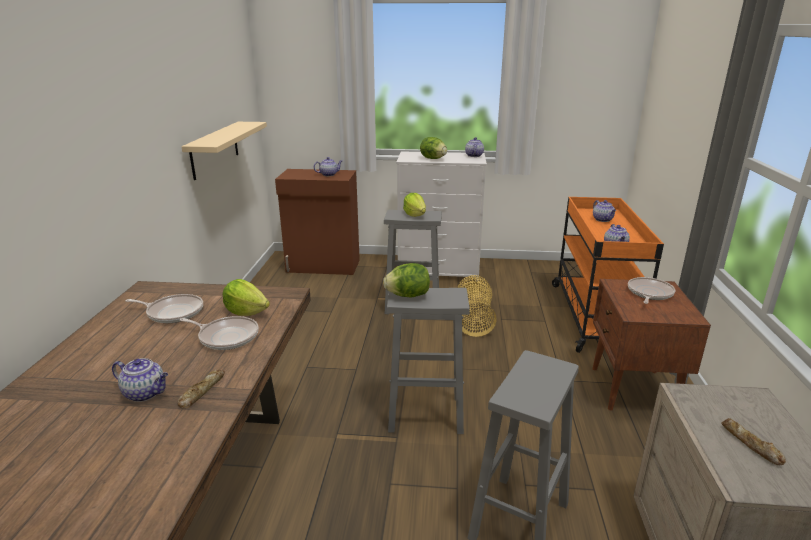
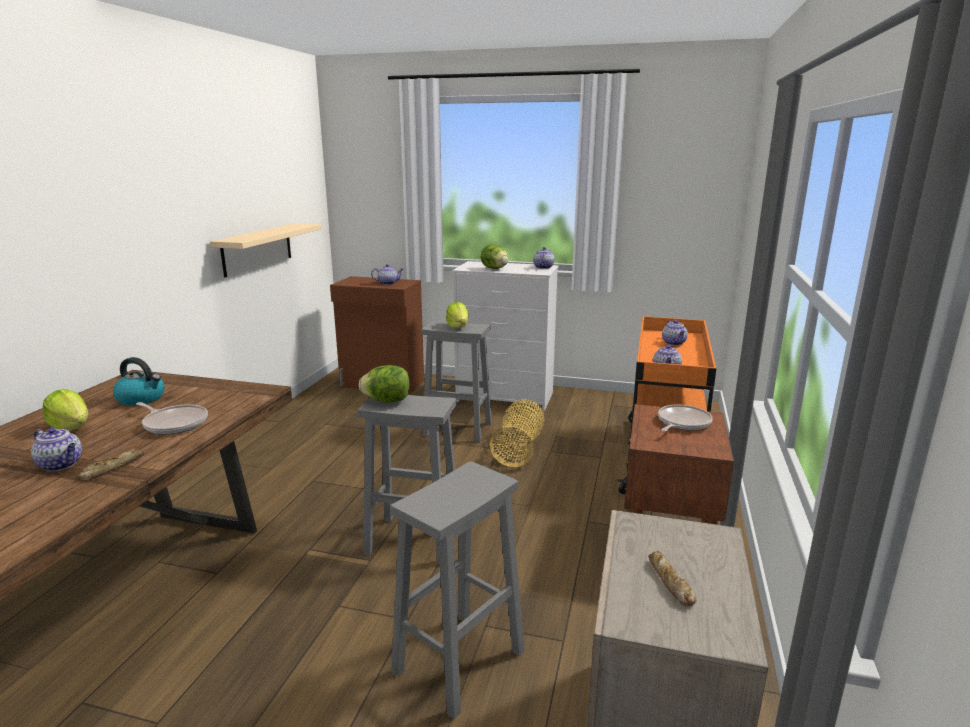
camera: 10 degrees right, 5 degrees down
frying pan [125,294,203,323] -> kettle [113,357,165,406]
lettuce [223,279,270,316] -> lettuce moved to [43,389,88,431]

